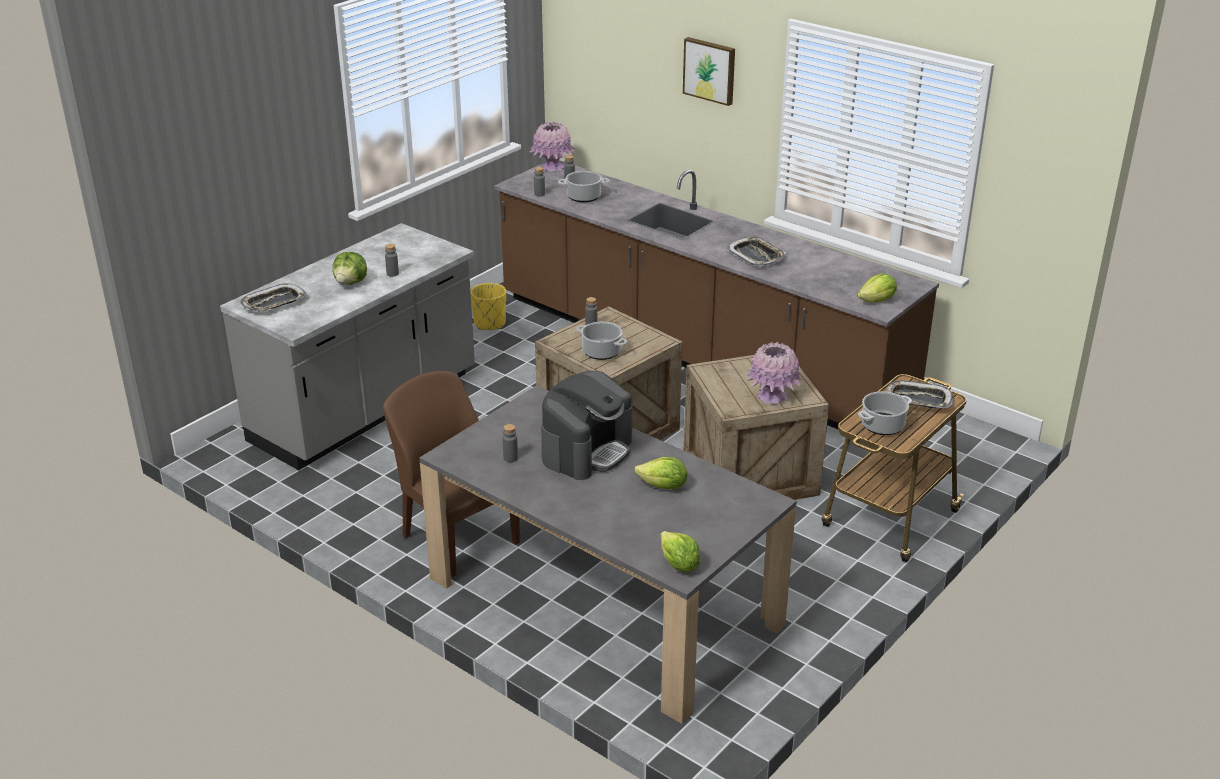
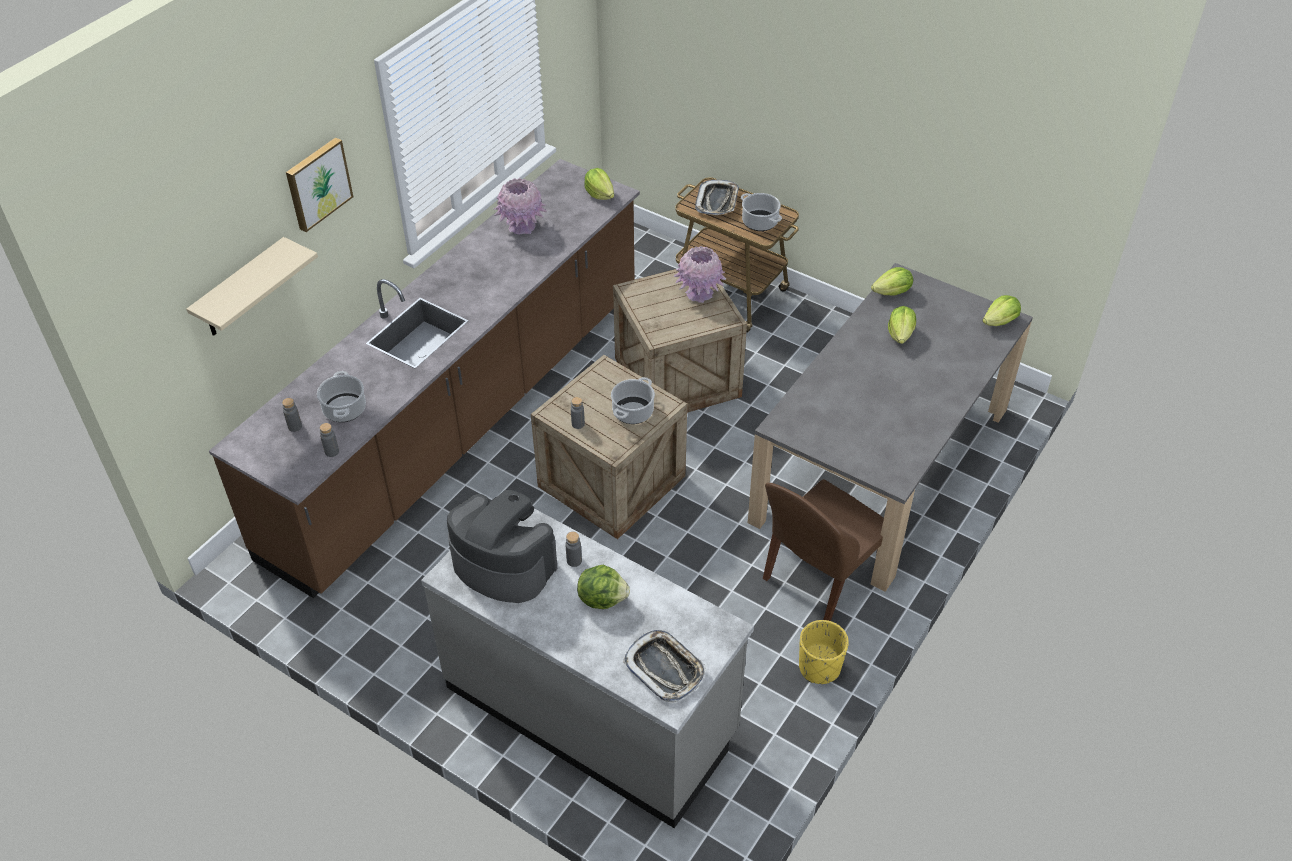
camera: 95 degrees left, 15 degrees up
yellow planter [471,283,506,330] -> yellow planter moved to [799,620,849,684]
grey bottle [503,424,518,462] -> none
pink vase [530,122,576,172] -> pink vase moved to [494,178,547,234]
coffee machine [541,371,632,480] -> coffee machine moved to [447,490,557,603]
tray [726,237,786,267] -> none
none -> beige shelf [186,237,318,336]
none -> lettuce [871,267,913,295]

